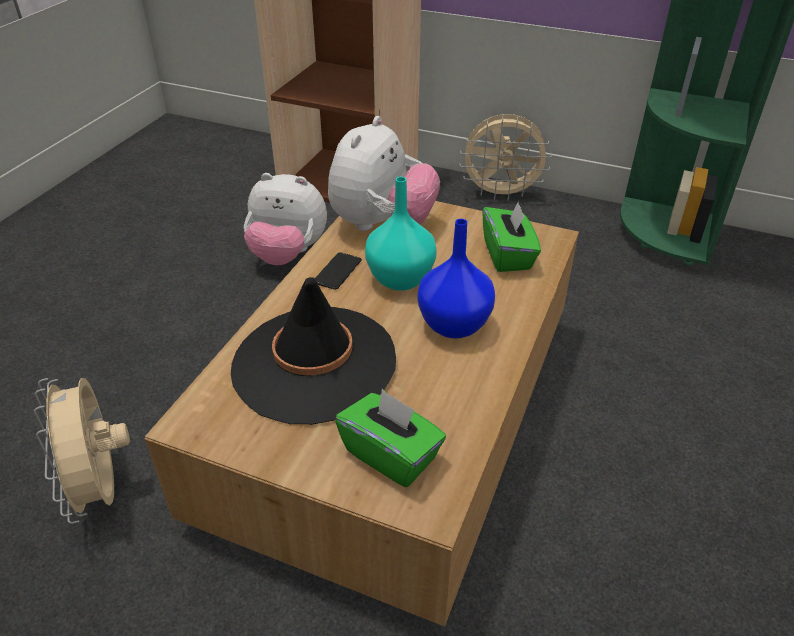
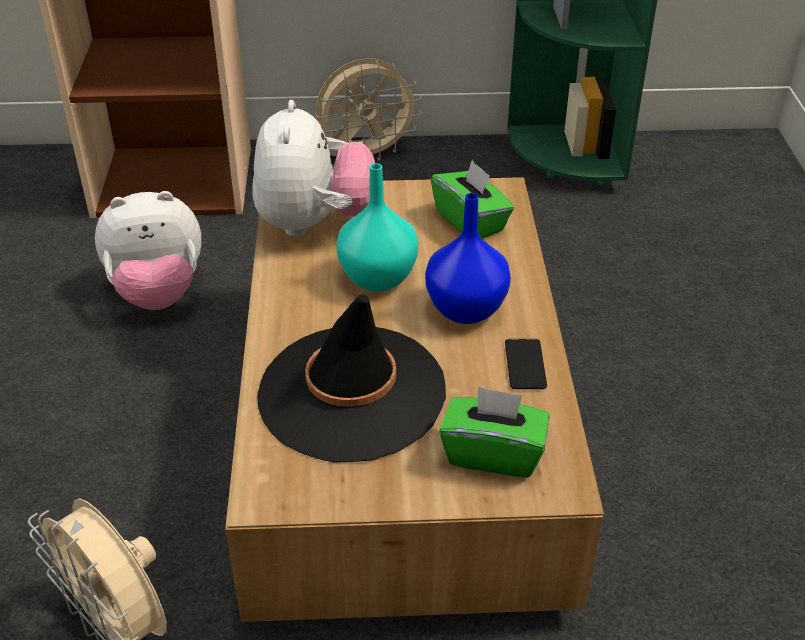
camera: 25 degrees left, 0 degrees up
phone [315,252,362,290] -> phone moved to [505,339,547,389]

